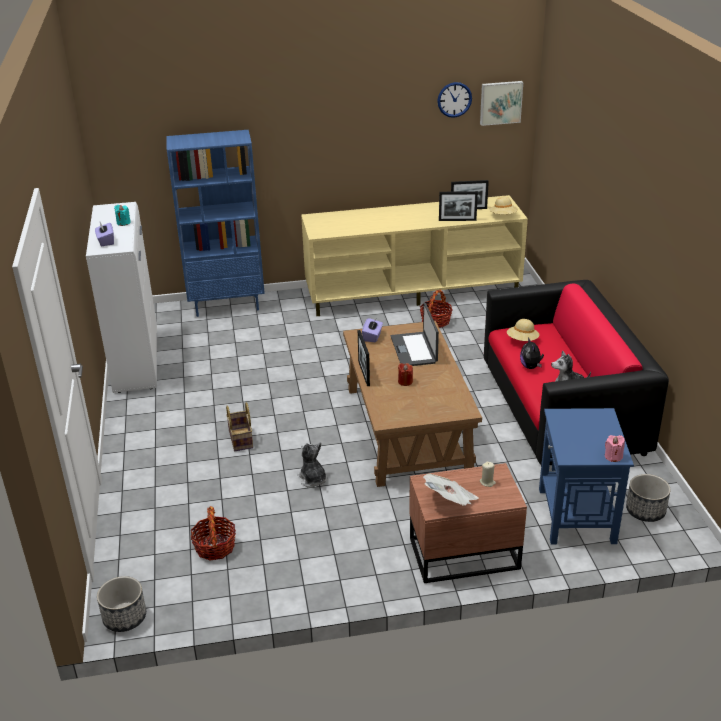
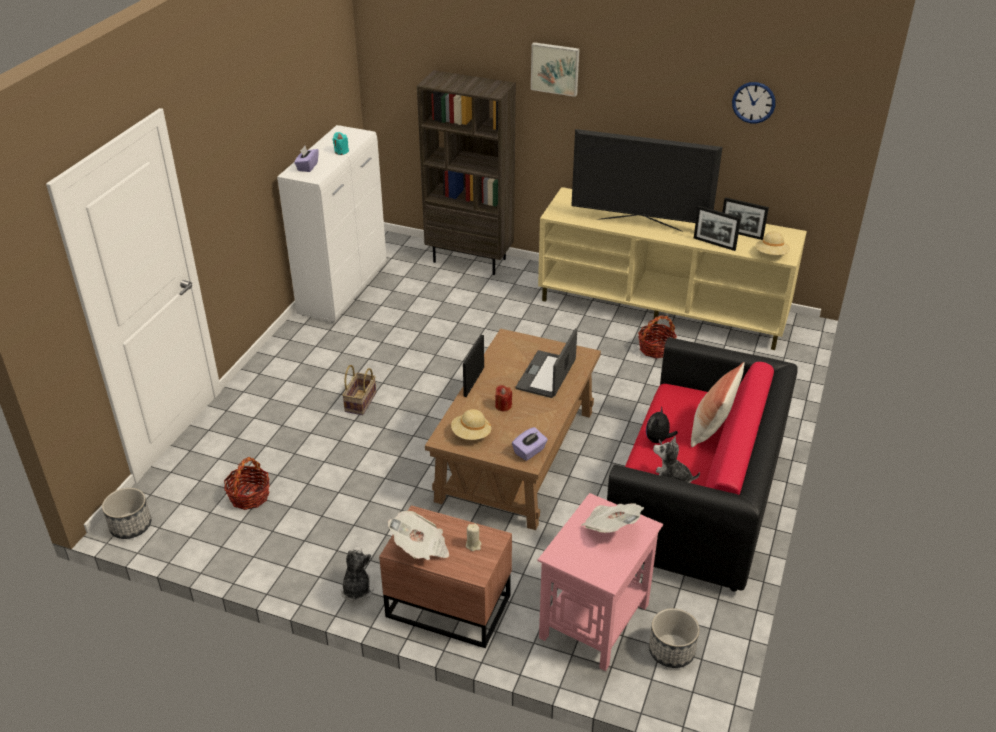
camera: 30 degrees right, 5 degrees up
blue bookcase [166,130,265,317] -> brown bookcase [417,70,516,275]
plush toy [297,442,327,488] -> plush toy moved to [341,547,374,602]
purple tissue box [362,318,383,342] -> purple tissue box moved to [512,427,548,461]
picture [480,81,523,126] -> picture moved to [531,42,579,97]
beige hat [507,319,540,341] -> beige hat moved to [451,409,491,440]
blue side table [539,408,634,544] -> pink side table [538,493,663,671]
pink candle [605,435,625,462] -> none
none -> television [571,129,723,231]
none -> newspaper [582,503,644,533]
none -> pillow [691,362,745,447]

